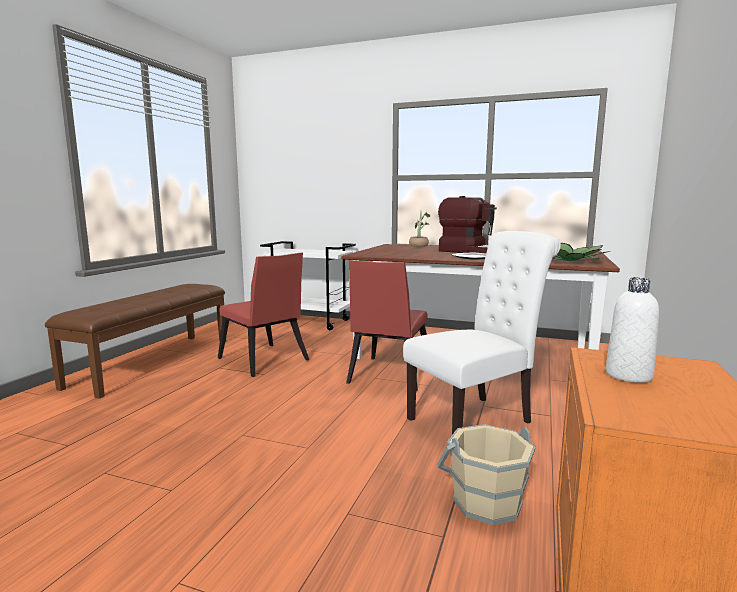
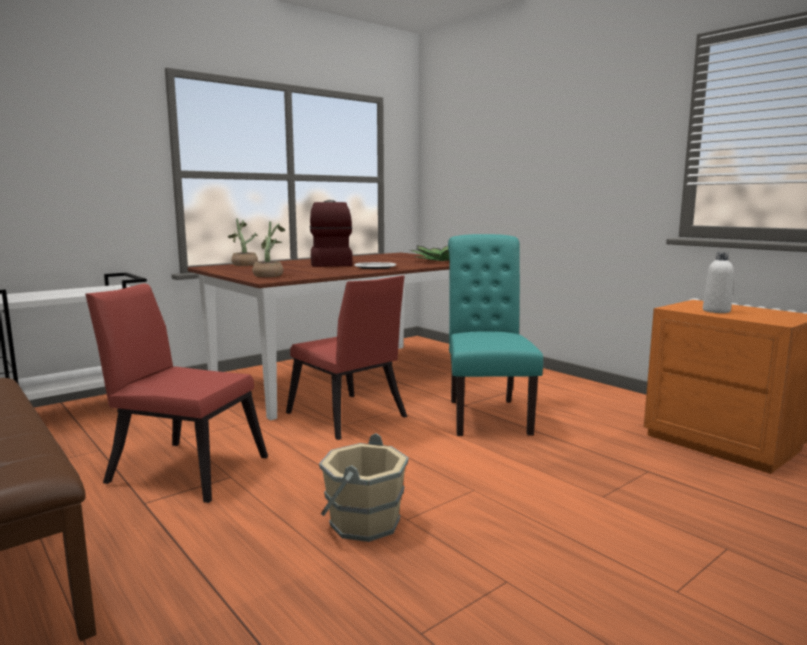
camera: 60 degrees left, 0 degrees up
red chair [218,252,309,377] -> red chair turned 150 degrees counterclockwise [85,283,268,503]
white chair [403,231,561,435] -> turquoise chair [448,234,543,436]
beige bucket [437,424,536,525] -> beige bucket moved to [319,433,409,542]
coffee machine [438,196,497,253] -> coffee machine turned 75 degrees counterclockwise [310,200,353,267]
none -> potted plant [253,221,285,277]

